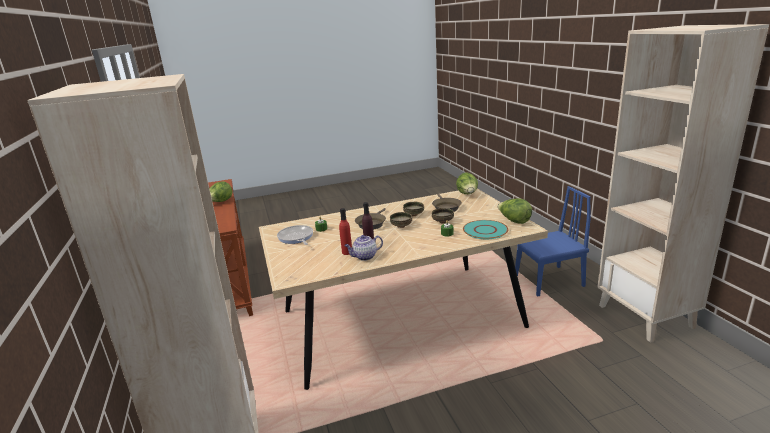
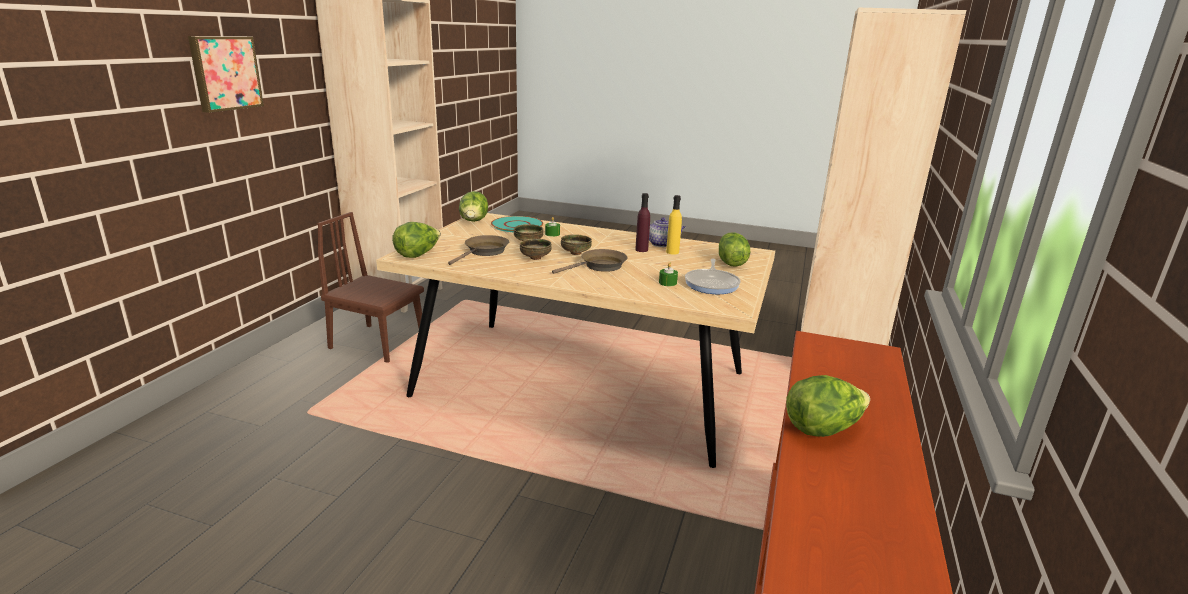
camera: 145 degrees left, 0 degrees up
red bottle [339,208,352,255] -> yellow bottle [666,195,682,254]
blue chair [515,186,591,297] -> brown chair [317,212,424,363]
none -> picture [188,36,264,113]
none -> lettuce [719,232,750,267]

